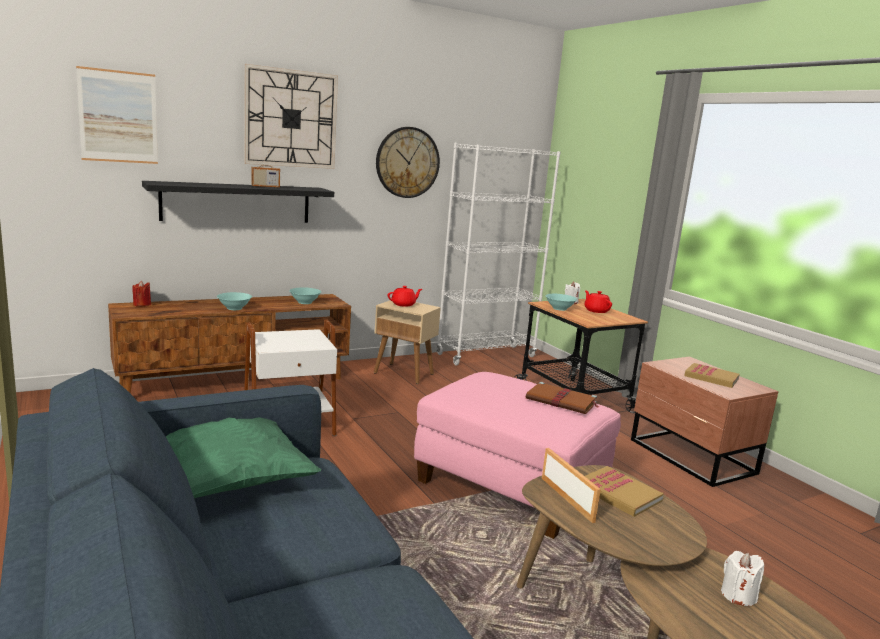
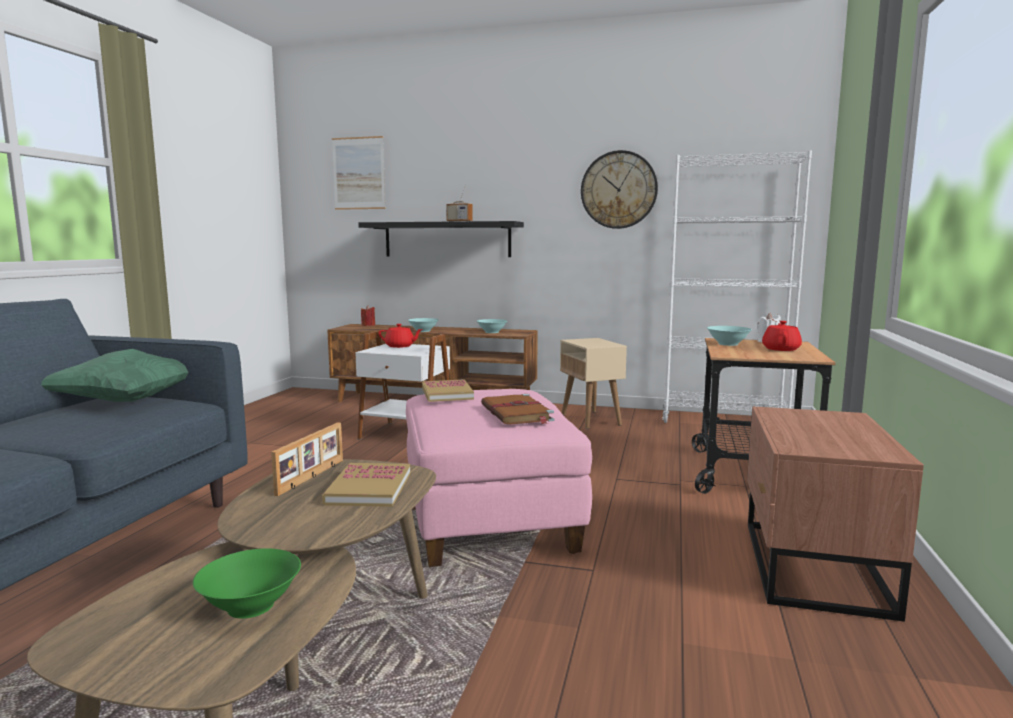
camera: 45 degrees right, 5 degrees down
wall clock [244,64,338,169] -> none
red teapot [388,286,422,307] -> red teapot moved to [379,324,423,348]
book [684,363,740,388] -> book moved to [422,379,474,402]
white candle [721,551,764,606] -> green bowl [193,548,301,619]

